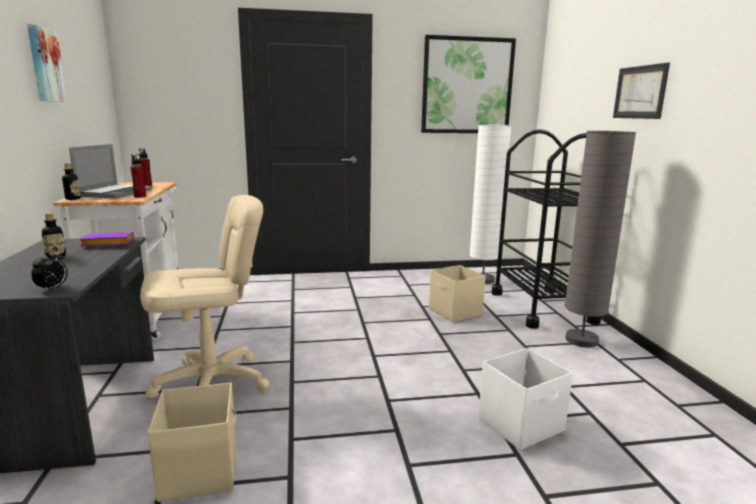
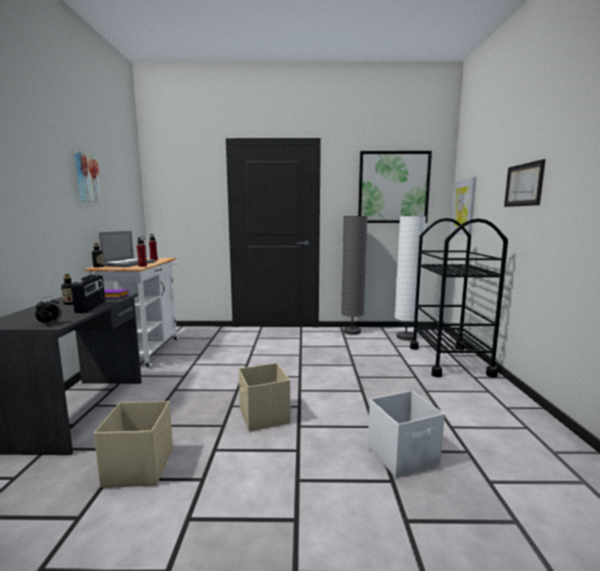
camera: 10 degrees right, 5 degrees down
beige office chair [140,195,270,398] -> none
beige storage box [429,265,486,322] -> beige storage box moved to [239,363,290,432]
grey floor lamp [565,131,636,348] -> grey floor lamp moved to [341,216,367,335]
none -> radio [71,275,105,313]
none -> picture [450,177,476,235]

